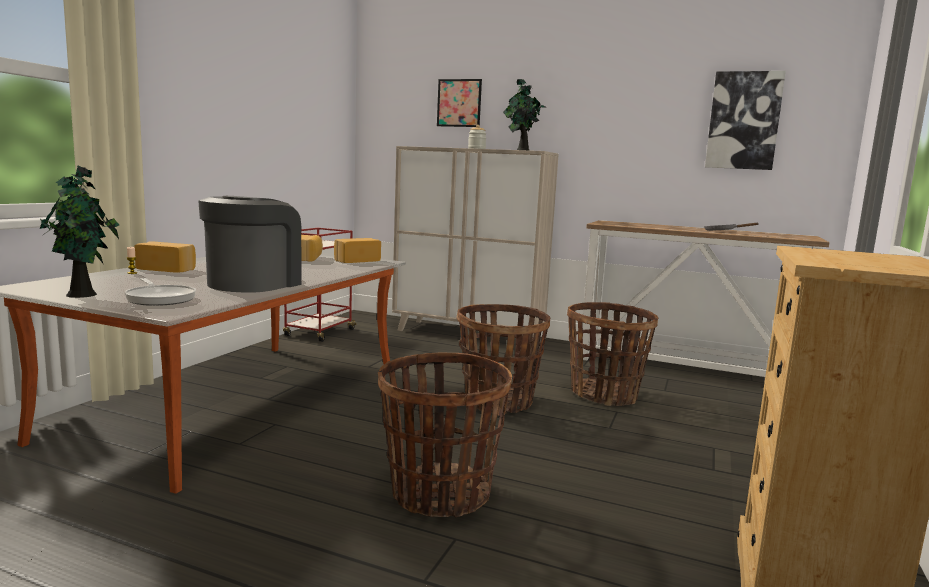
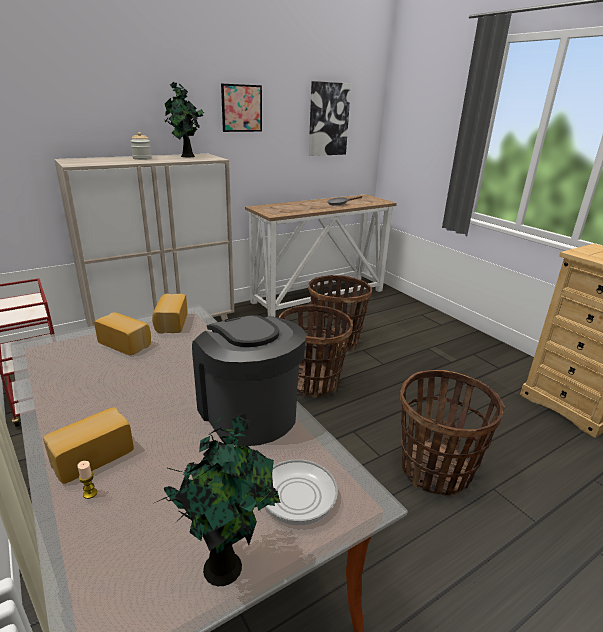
camera: 55 degrees left, 15 degrees up
picture [437,79,482,127] -> picture moved to [221,84,262,132]

